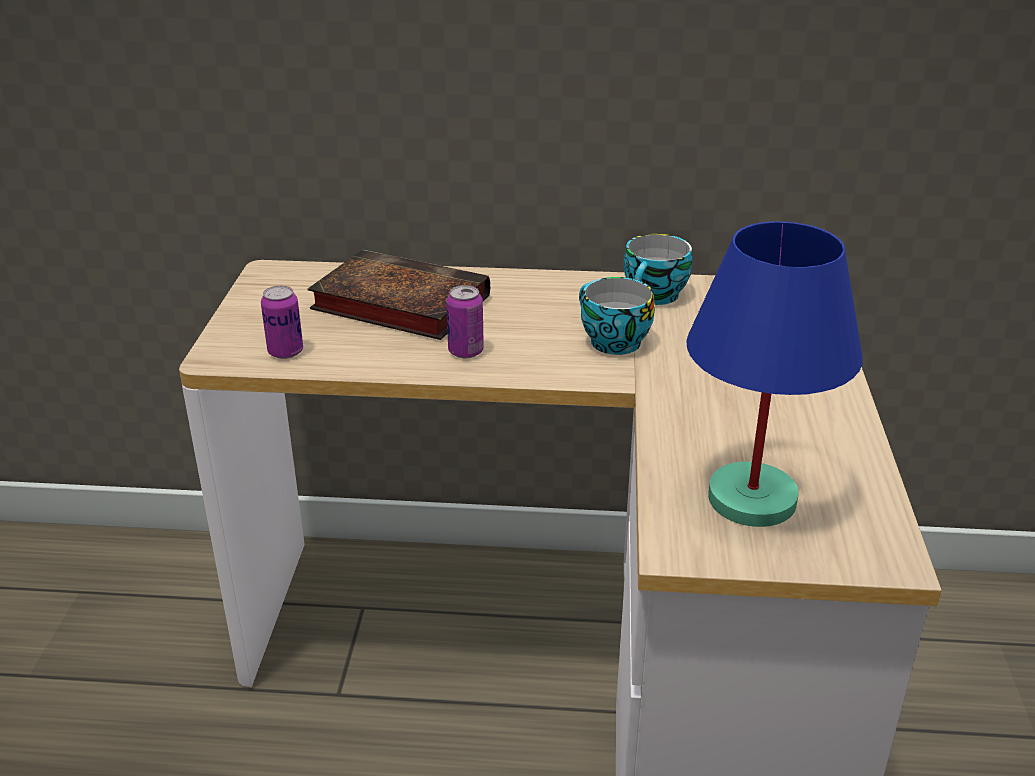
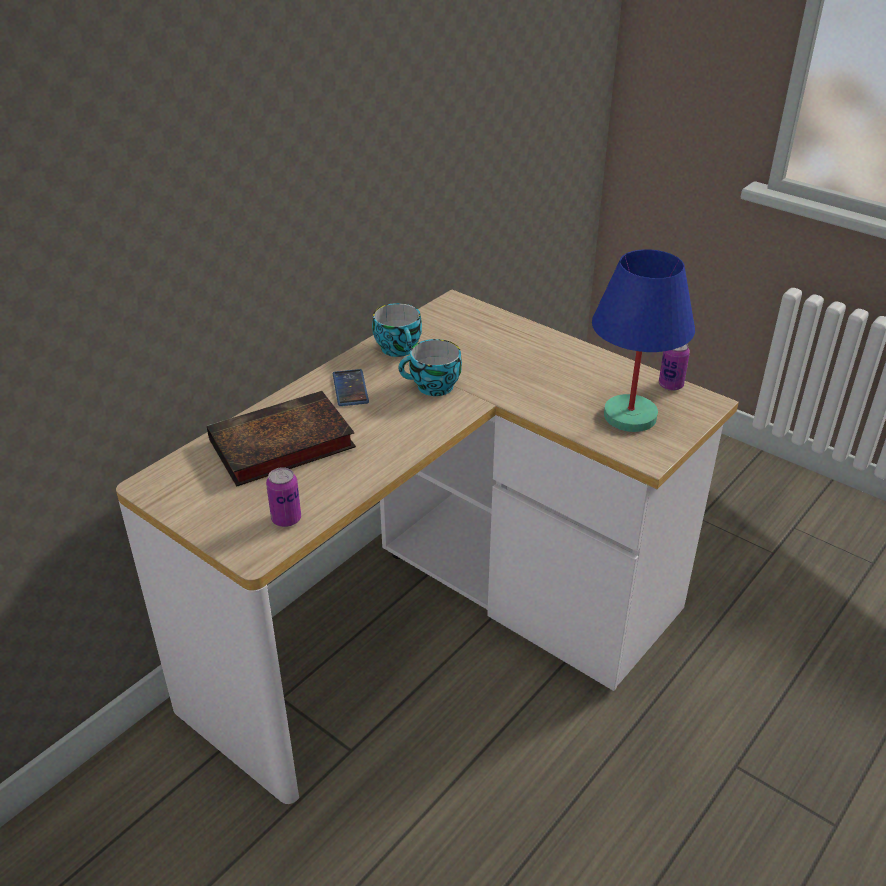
camera: 55 degrees left, 5 degrees up
can [446,285,484,358] -> can moved to [659,344,690,391]
none -> phone [333,369,369,406]

